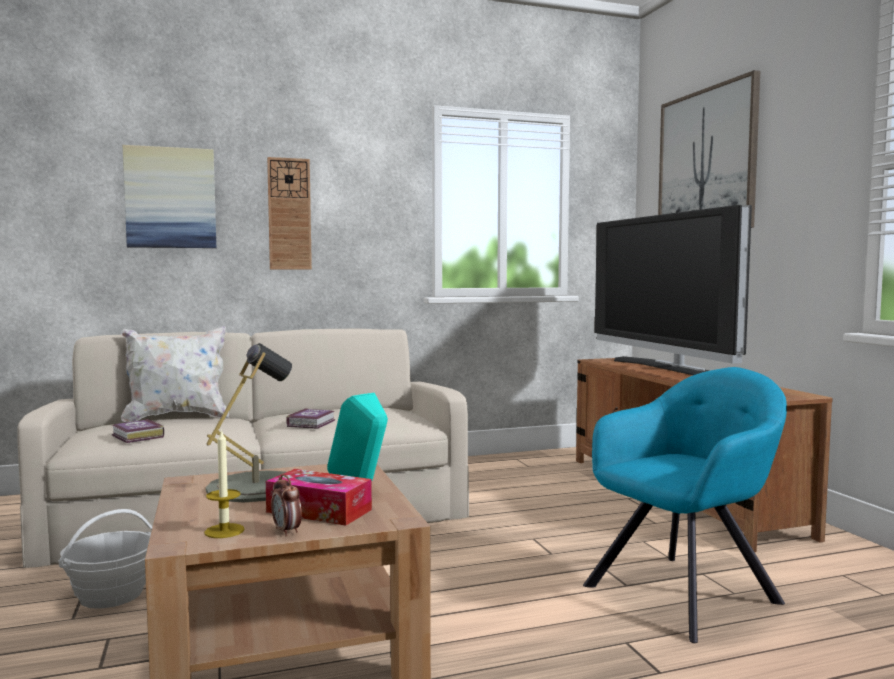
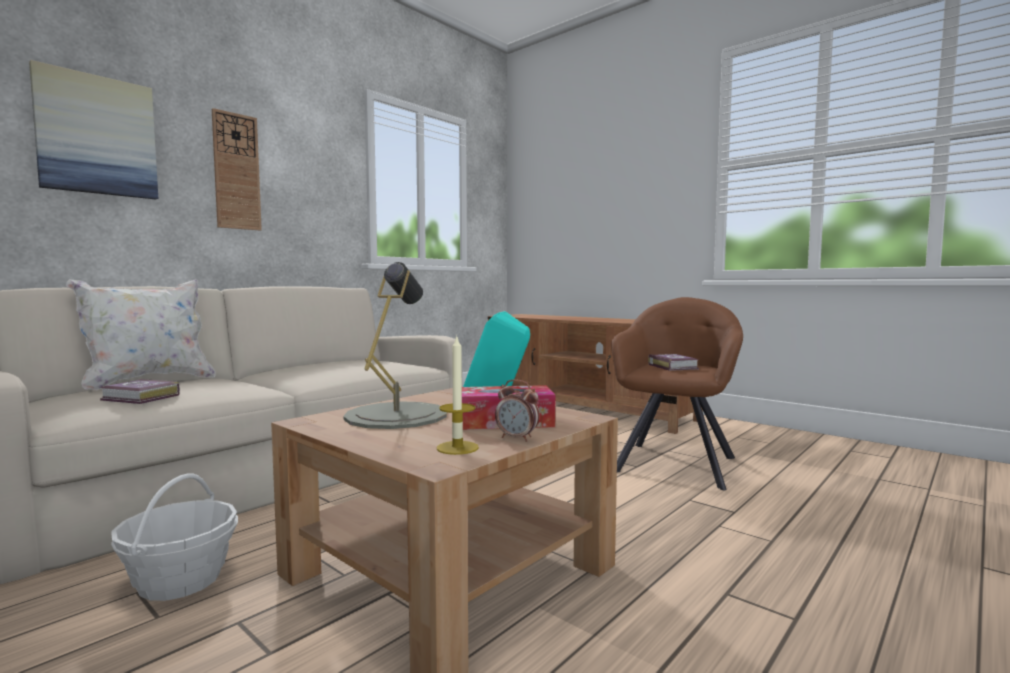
camera: 30 degrees left, 0 degrees up
book [286,408,335,429] -> book moved to [648,354,699,371]
turquoise armchair [583,367,787,643] -> brown armchair [611,297,743,490]
television [595,205,752,375] -> none
picture [658,70,760,228] -> none

